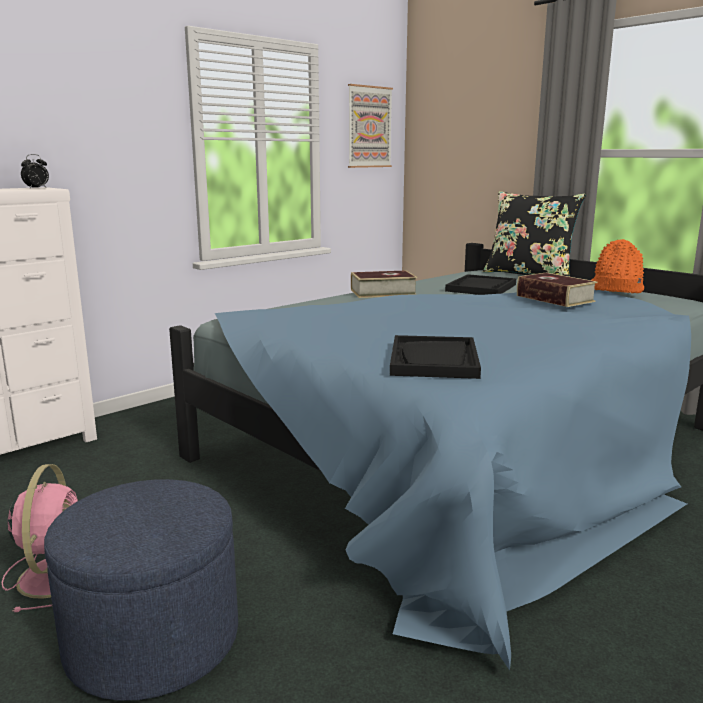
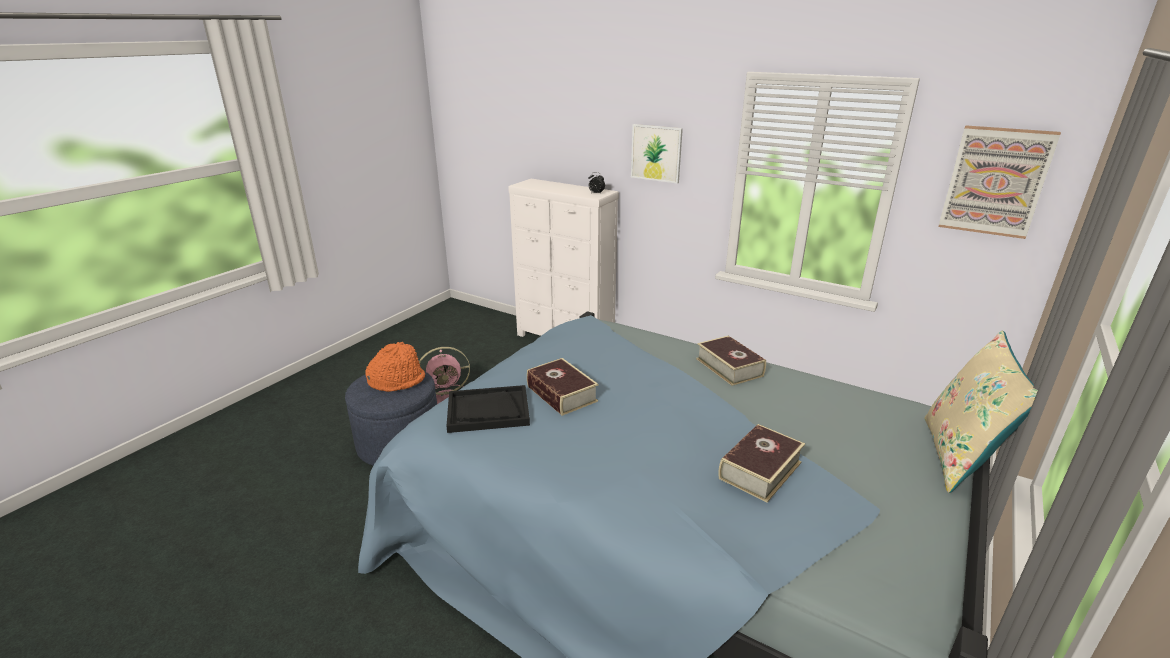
camera: 75 degrees right, 10 degrees up
black tray [445,274,516,295] -> none
black pillow [483,191,586,277] -> beige pillow [924,330,1038,493]
orange hat [591,239,644,293] -> orange hat moved to [365,342,425,392]
none -> book [527,358,598,416]
none -> picture [631,124,683,184]

